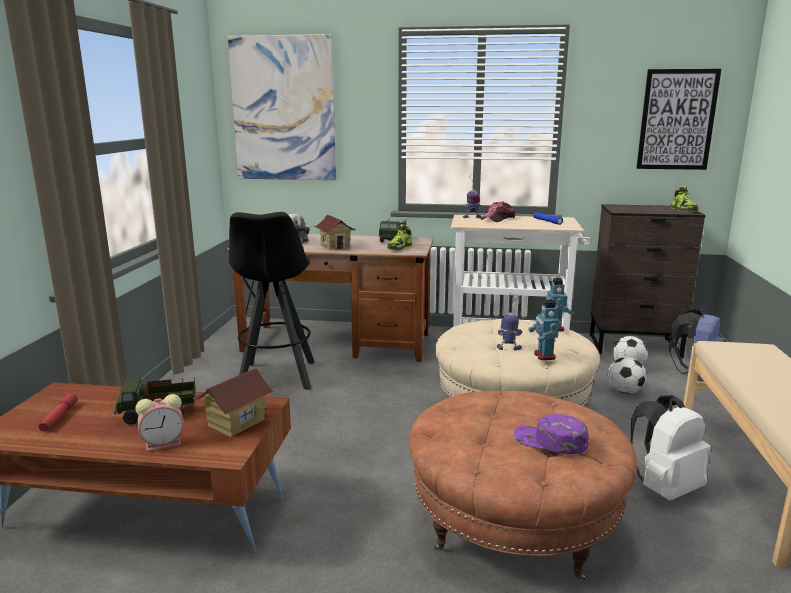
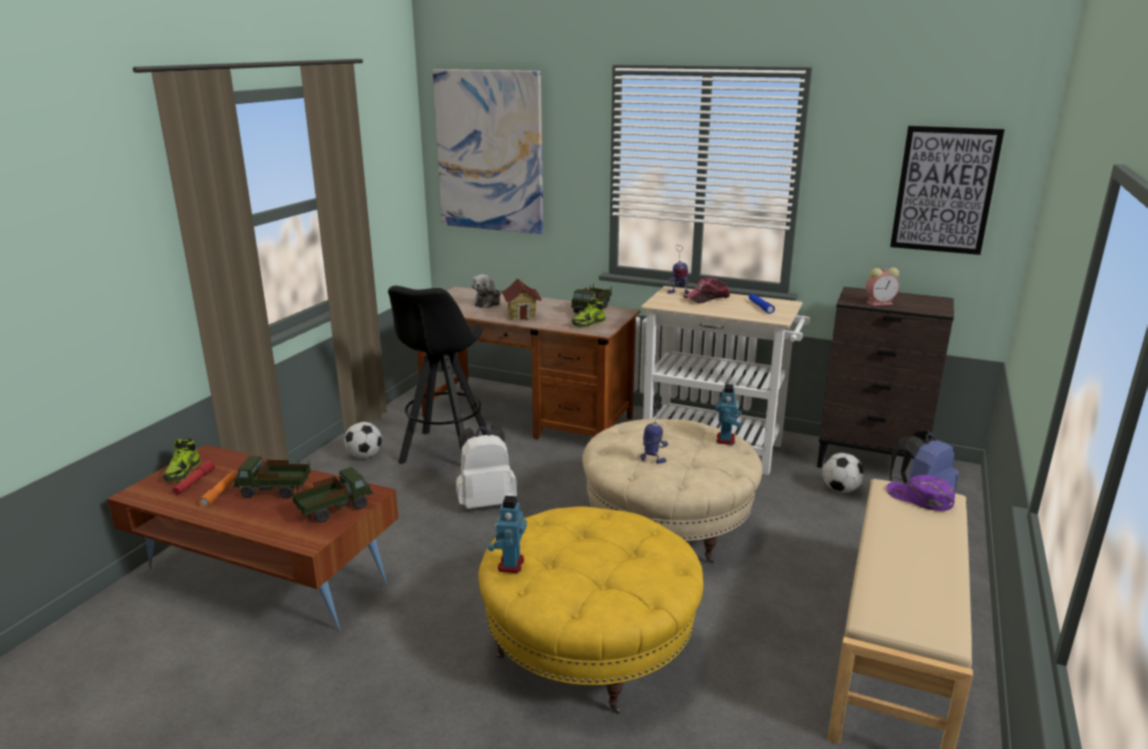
camera: 15 degrees right, 5 degrees up
alarm clock [135,394,184,452] -> alarm clock moved to [866,267,899,306]
toy house [193,368,274,437] -> toy truck [292,467,373,522]
brown ottoman [409,391,637,581] -> yellow ottoman [478,506,703,714]
purple cap [514,414,589,454] -> purple cap moved to [887,475,955,511]
toy robot [528,300,561,360] -> toy robot moved to [488,496,527,573]
football [608,357,646,394] -> football moved to [344,422,382,459]
white backpack [631,395,711,501] -> white backpack moved to [456,425,517,509]
shoe [671,186,698,212] -> shoe moved to [163,438,201,482]
none -> orange flashlight [199,471,238,507]

